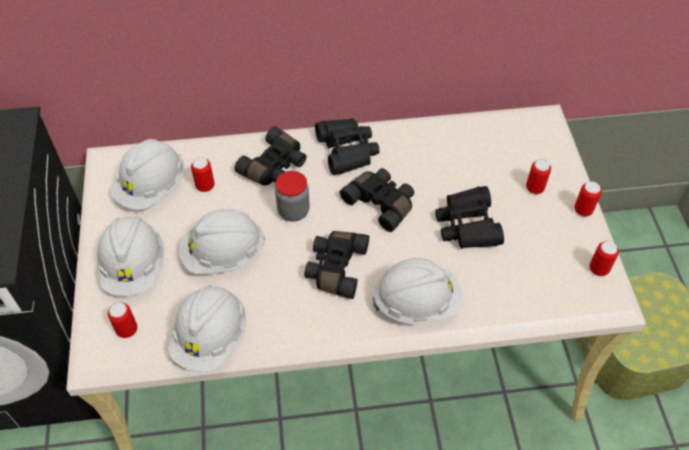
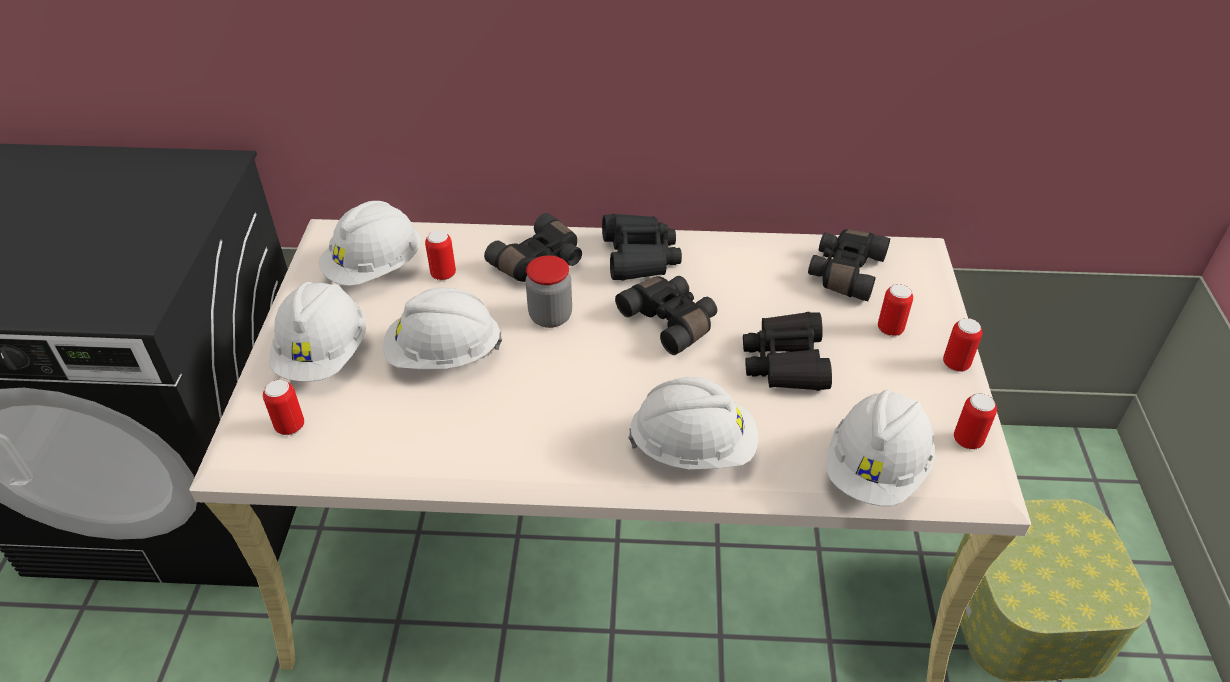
camera: 10 degrees right, 10 degrees down
white hard hat [168,285,247,372] -> white hard hat moved to [826,390,935,506]
black binoculars [304,231,369,299] -> black binoculars moved to [808,229,890,301]

